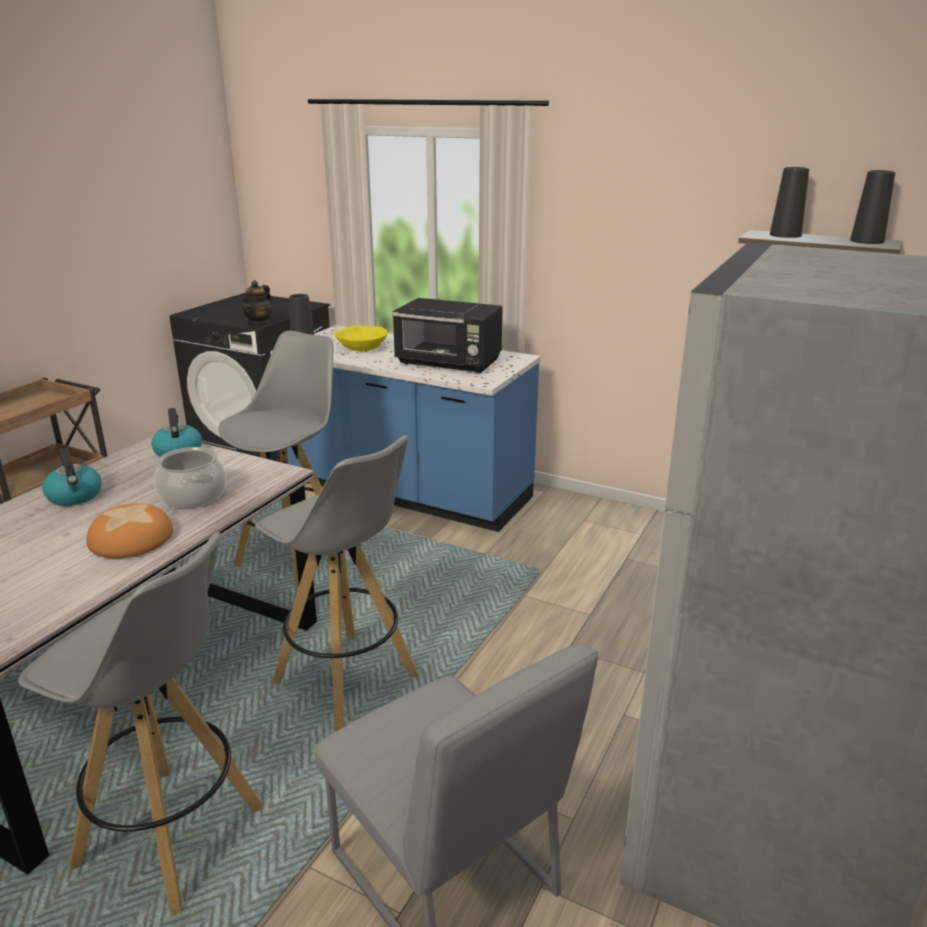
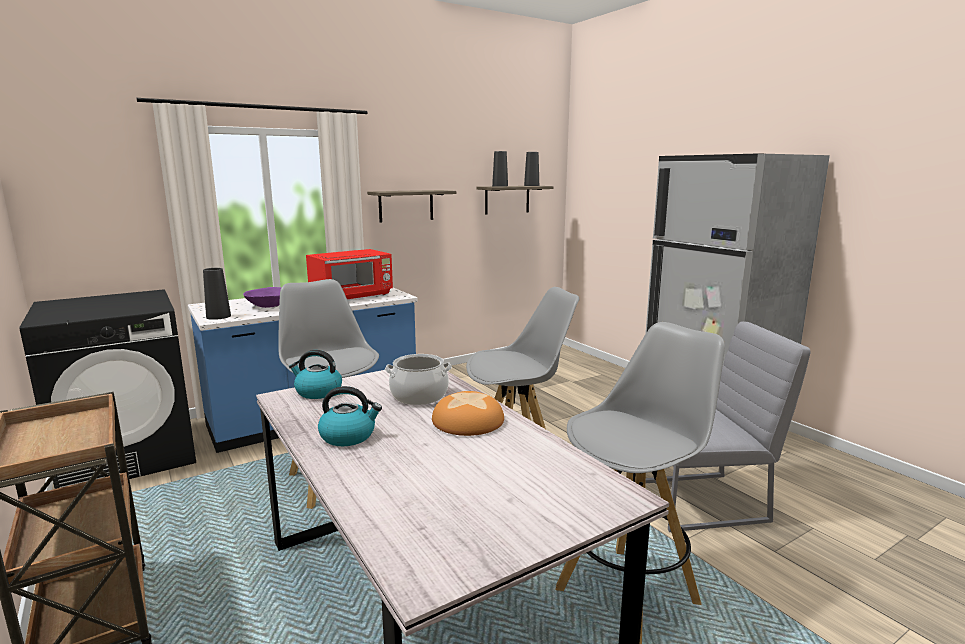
camera: 60 degrees left, 10 degrees down
teapot [241,280,273,327] -> none
yellow bowl [334,326,388,351] -> purple bowl [243,287,282,308]
black microwave [392,298,503,374] -> red microwave [306,249,393,299]
none -> shelf [367,190,456,222]

